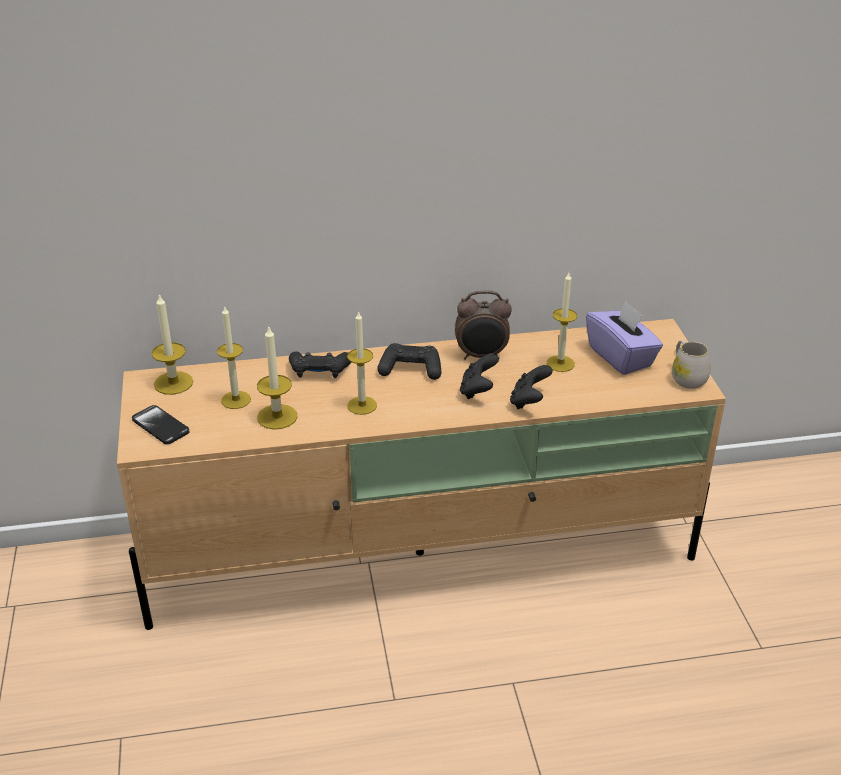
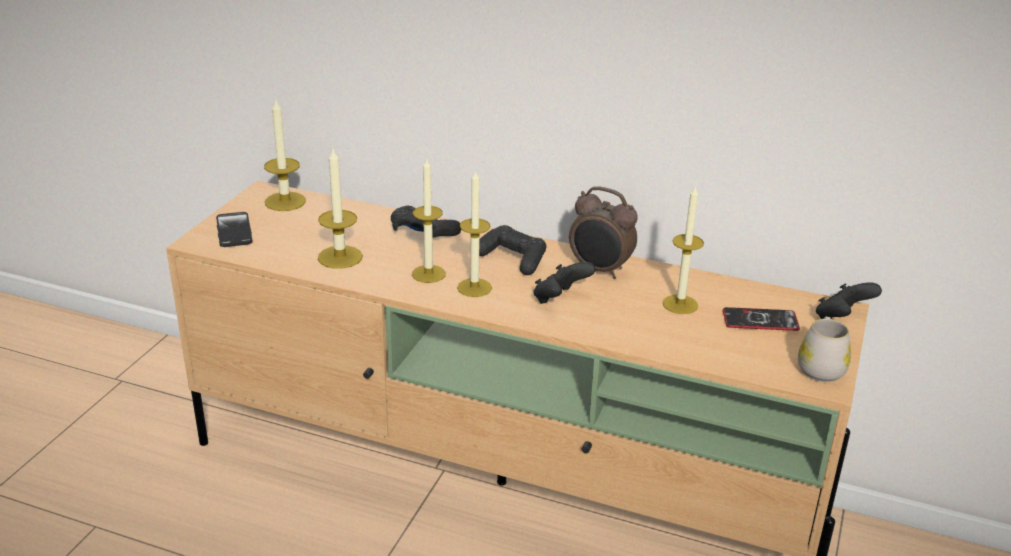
camera: 30 degrees right, 5 degrees down
candle [217,307,251,409] -> candle moved to [457,169,492,297]
black game controller [510,365,553,409] -> black game controller moved to [816,282,882,319]
purple tissue box [586,300,663,375] -> phone [723,307,800,331]

